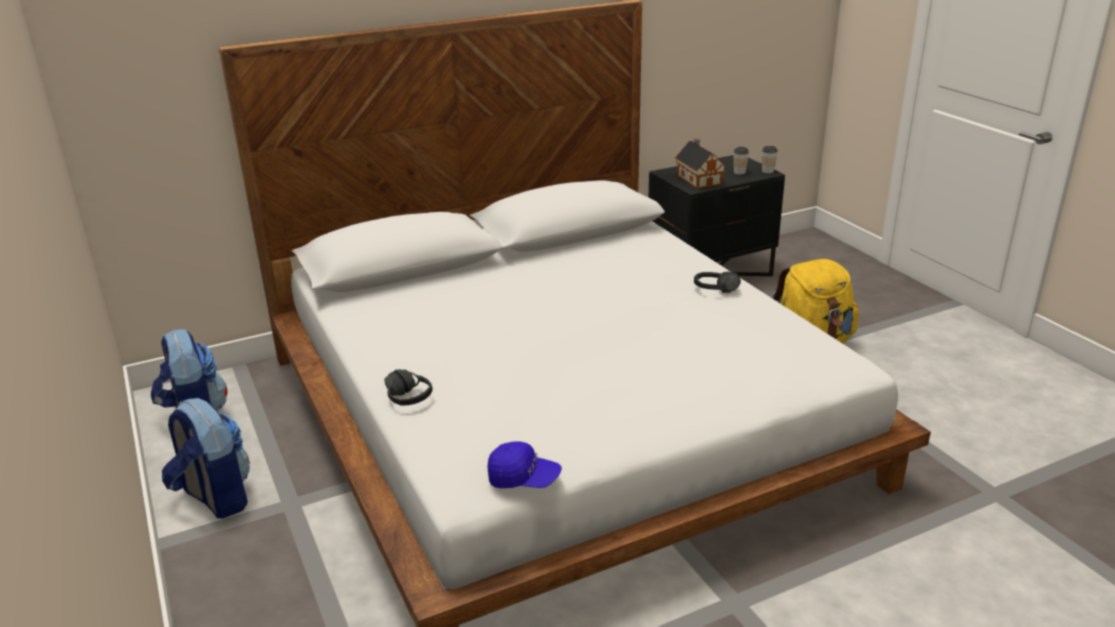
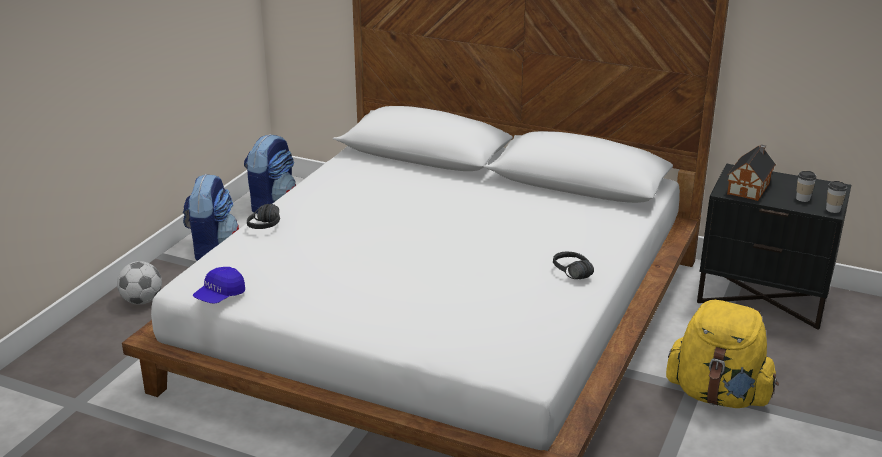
camera: 50 degrees right, 0 degrees up
blue cap [488,441,562,488] -> blue cap turned 60 degrees clockwise [193,267,245,304]
none -> football [117,261,162,305]

